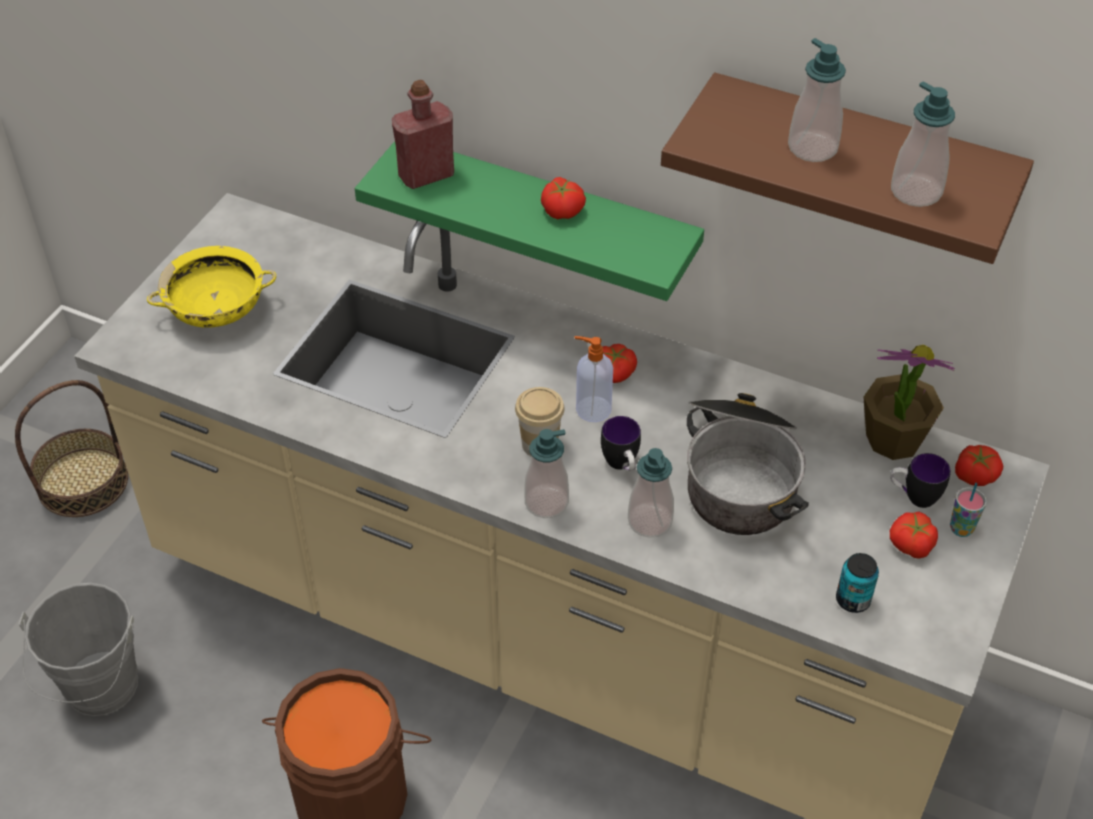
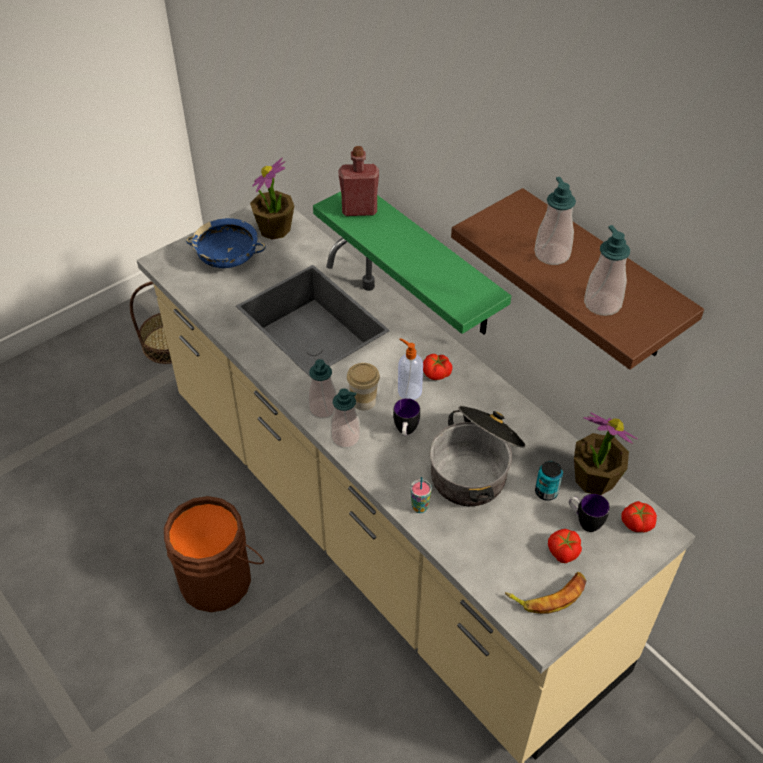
camera: 25 degrees right, 0 degrees up
grey bucket [19,583,138,716] -> none
yellow bowl [147,246,276,328] -> blue bowl [186,218,266,268]
tomato [541,177,586,220] -> none
soap dispenser [628,448,674,538] -> soap dispenser moved to [308,359,336,419]
can [836,553,879,613] -> can moved to [535,461,563,501]
cup [950,483,987,537] -> cup moved to [410,477,432,513]
none -> potted plant [250,158,294,240]
none -> banana [505,572,586,614]

